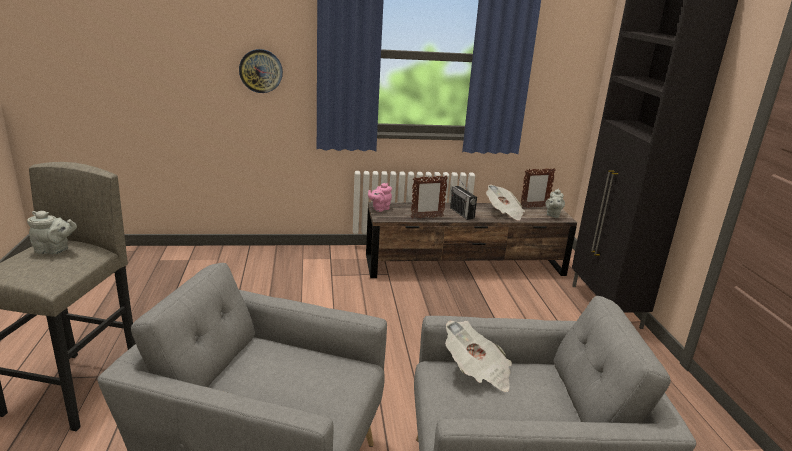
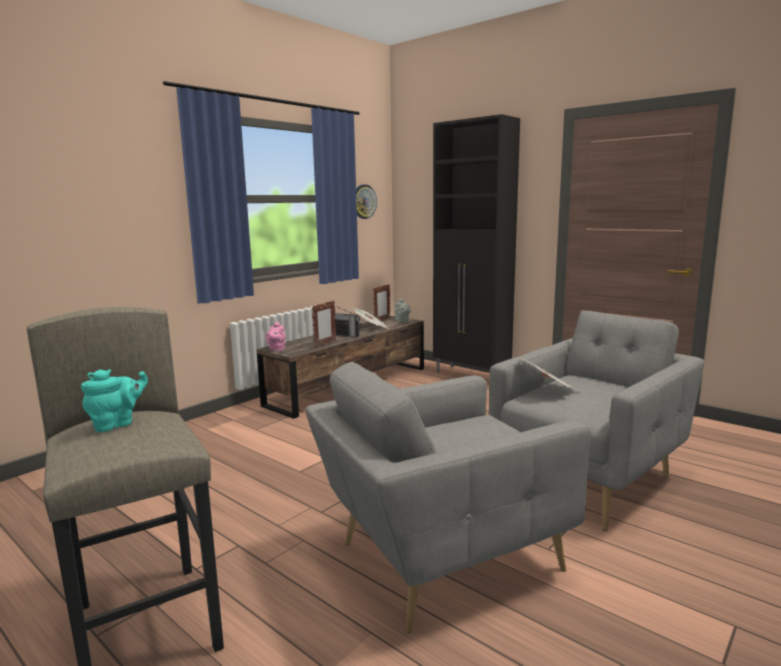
camera: 40 degrees left, 10 degrees down
grey teapot [27,211,77,254] -> turquoise teapot [81,369,148,432]
wall clock [239,49,283,93] -> wall clock moved to [356,184,377,219]

